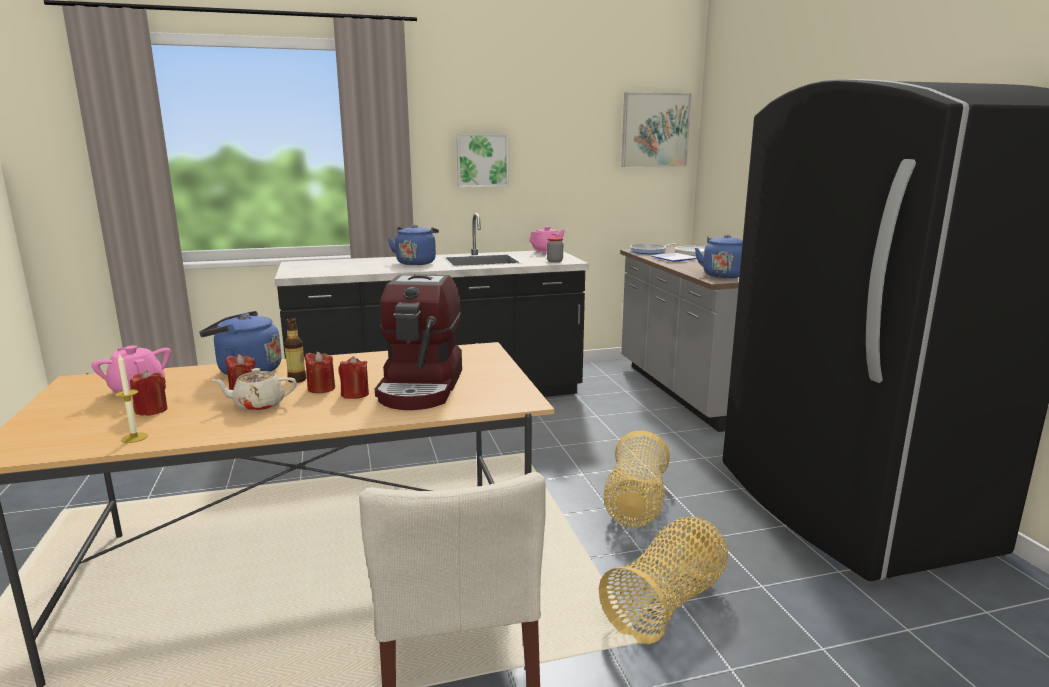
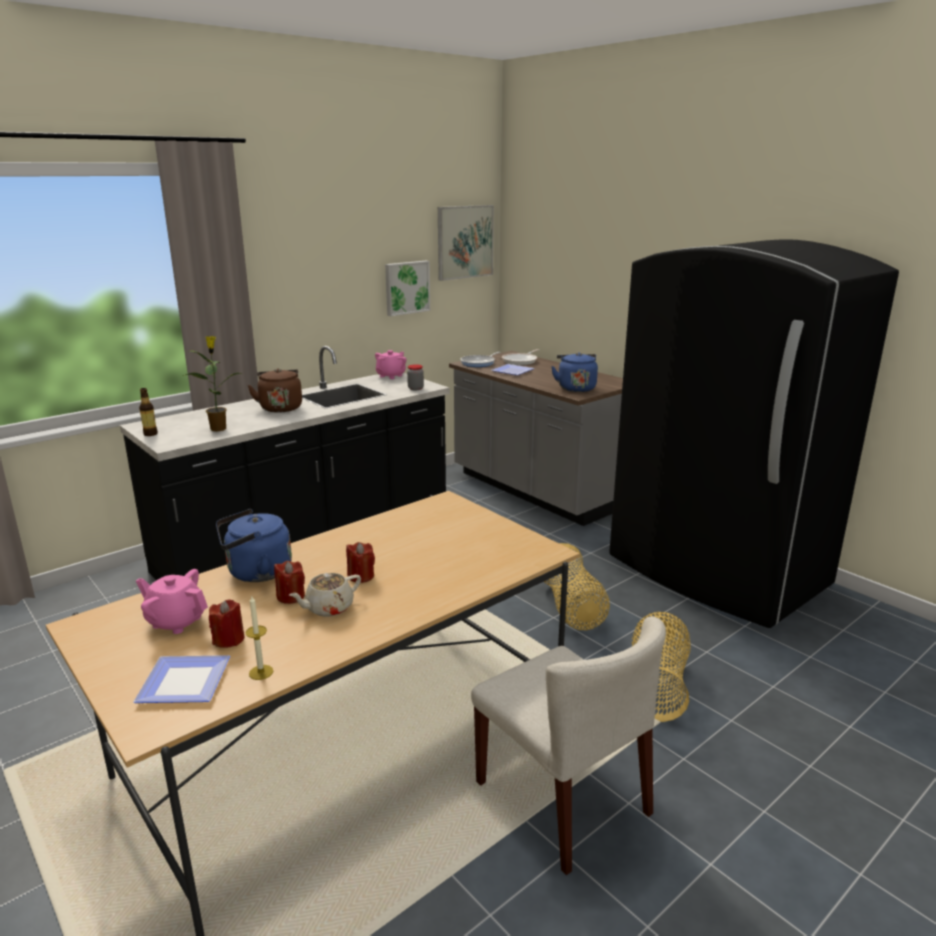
camera: 25 degrees left, 5 degrees up
bottle [284,318,306,383] -> bottle moved to [139,388,158,436]
red candle [338,356,369,399] -> none
coffee machine [375,274,462,410] -> none
blue kettle [388,225,439,265] -> brown kettle [247,368,302,413]
picture [456,134,509,188] -> picture moved to [385,261,430,316]
none -> plate [134,655,230,703]
none -> potted plant [182,336,241,431]

